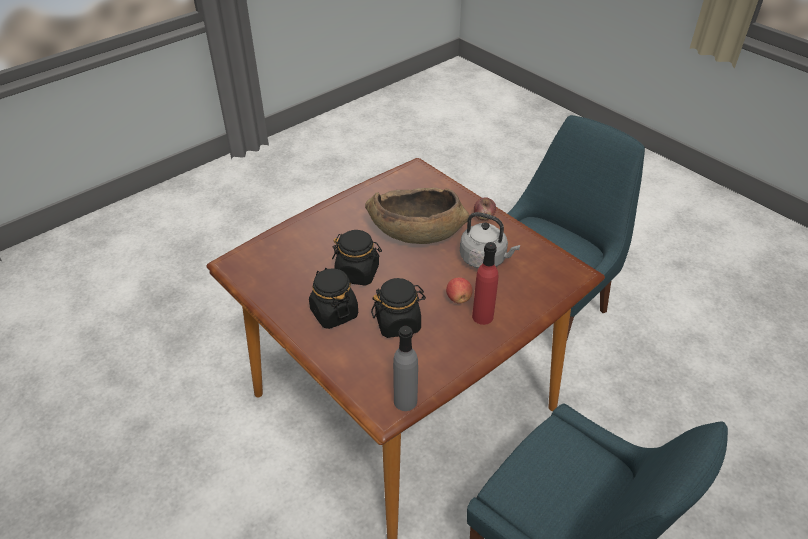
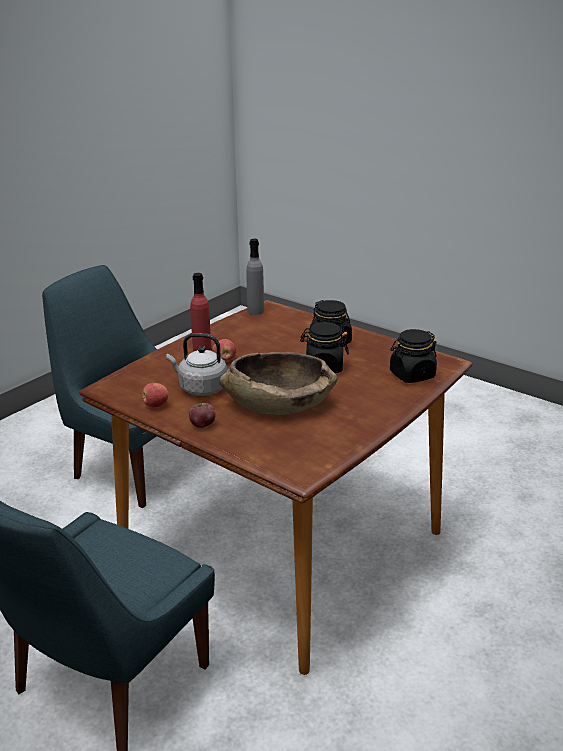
camera: 170 degrees right, 15 degrees down
black jar [371,278,426,338] -> black jar moved to [390,329,437,383]
none -> apple [142,383,168,408]

